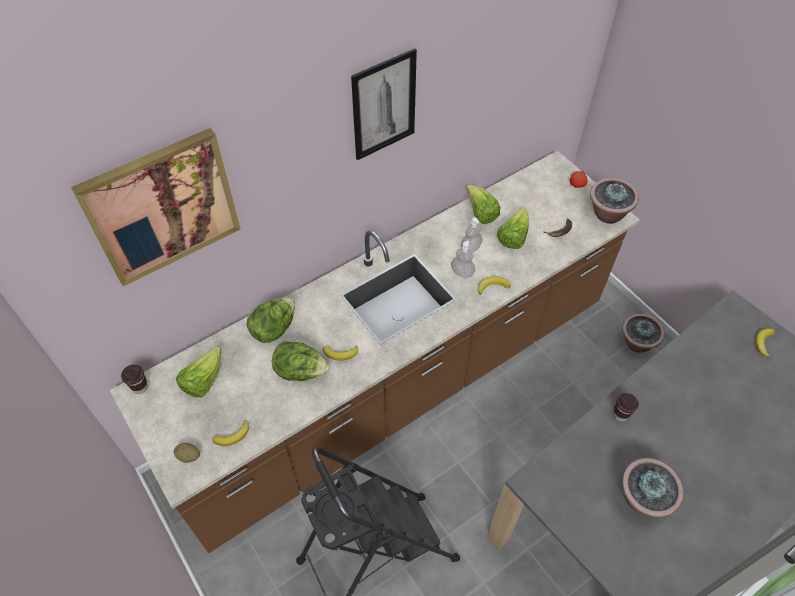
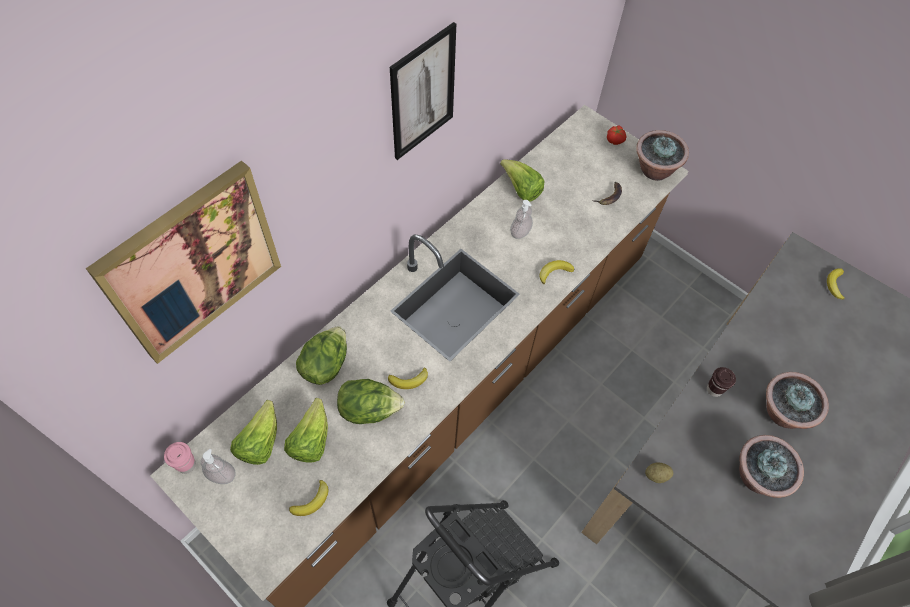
camera: 15 degrees left, 5 degrees up
brown cup [121,364,148,394] -> pink cup [164,442,196,474]
potato [174,443,200,463] -> potato moved to [645,463,673,483]
soap dispenser [451,241,475,278] -> soap dispenser moved to [200,449,236,484]
lettuce [497,207,529,249] -> lettuce moved to [284,398,328,463]
potted plant [622,314,665,353] -> potted plant moved to [766,372,829,429]

